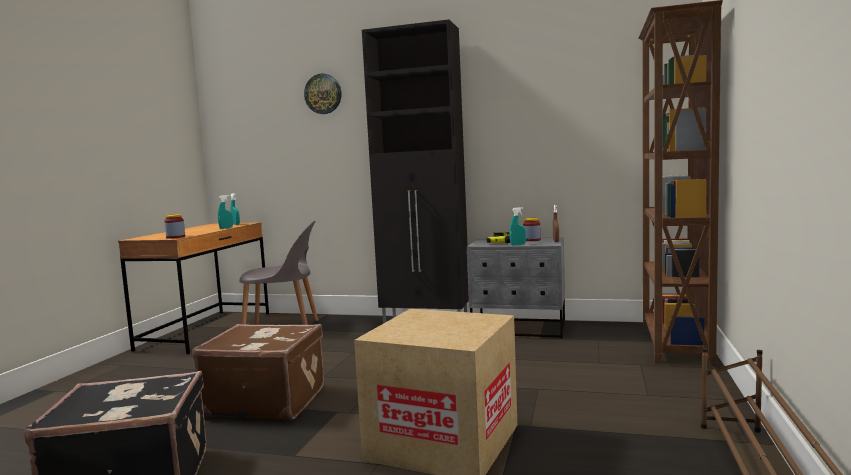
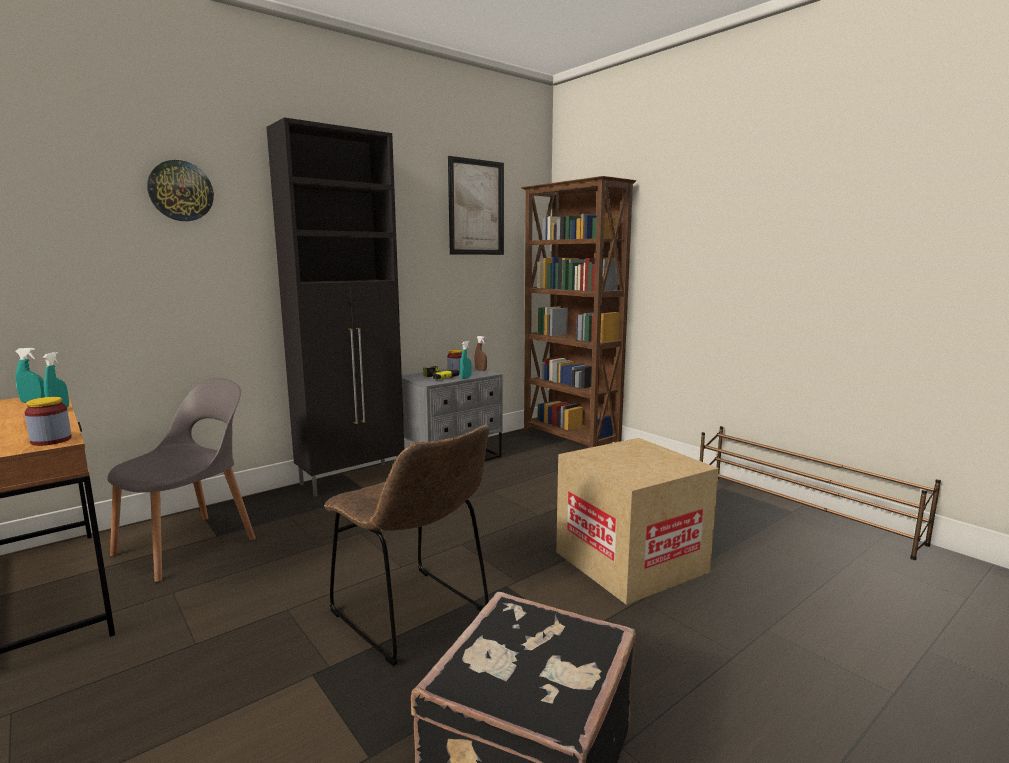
camera: 55 degrees left, 5 degrees up
brown suitcase [192,324,324,420] -> brown chair [324,425,489,666]
none -> picture [448,156,504,255]

